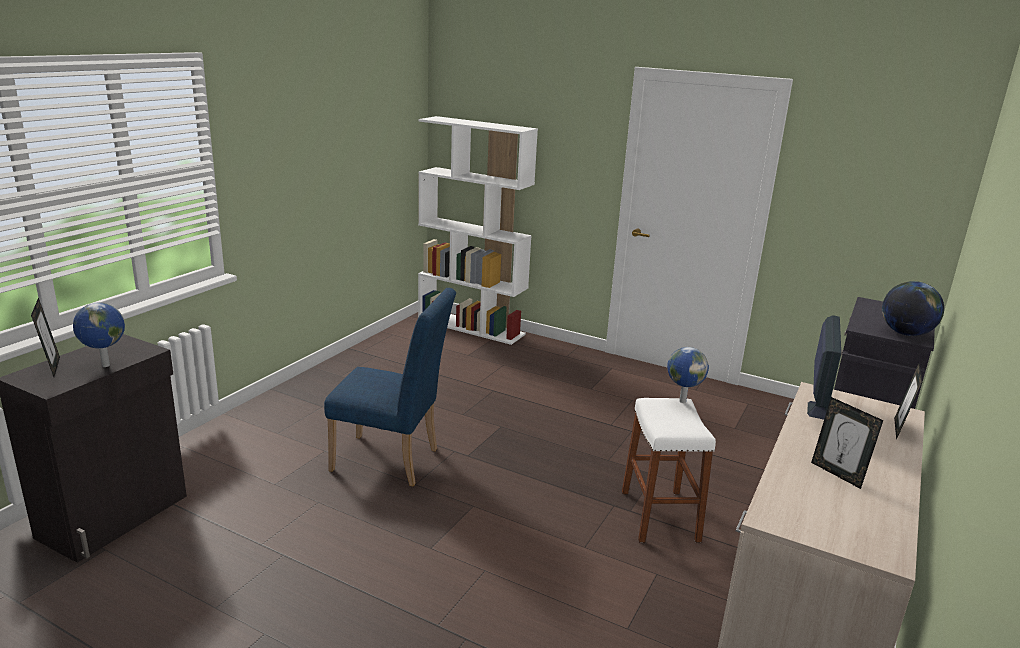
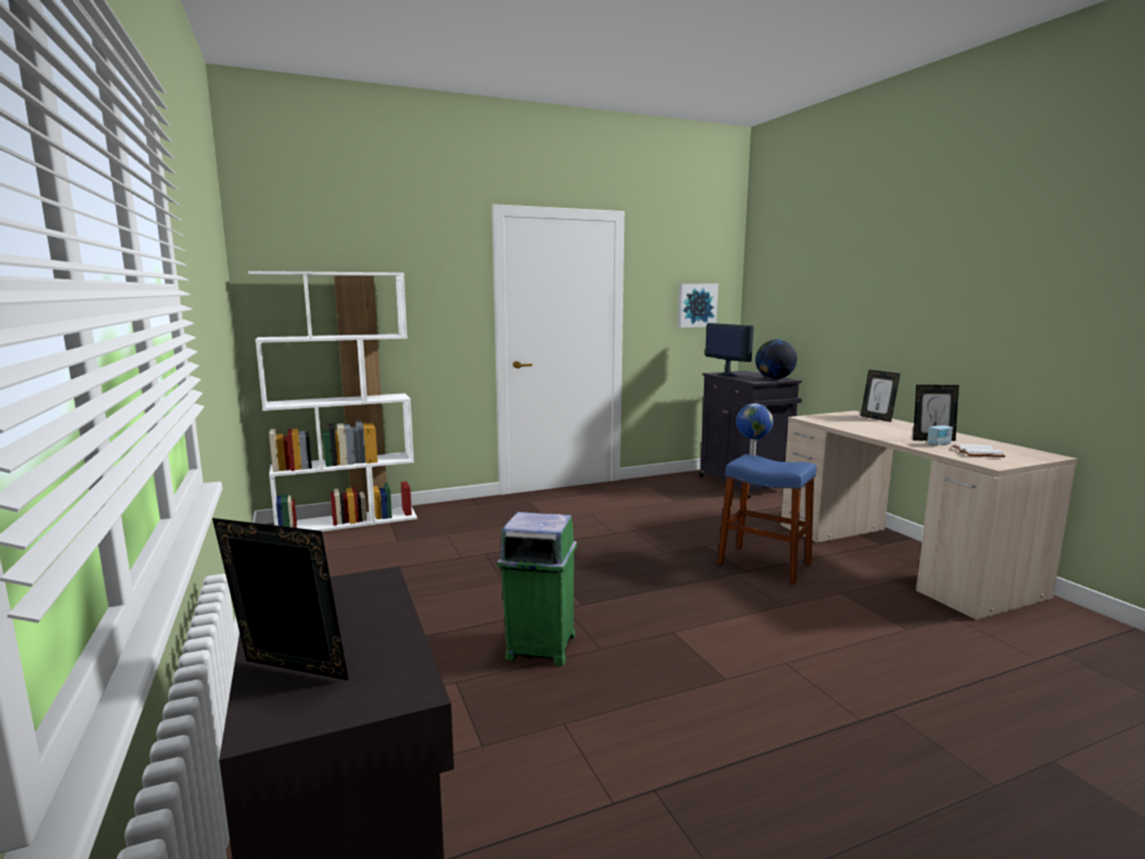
camera: 50 degrees left, 10 degrees down
globe [73,303,125,367] -> none
blue chair [324,288,456,487] -> green trash can [497,512,577,666]
white stool [622,398,716,543] -> blue stool [718,454,816,584]
monitor [807,315,841,420] -> monitor moved to [705,323,754,377]
none -> picture [678,284,718,328]
none -> radio [927,406,953,446]
none -> white book [953,444,1005,457]

